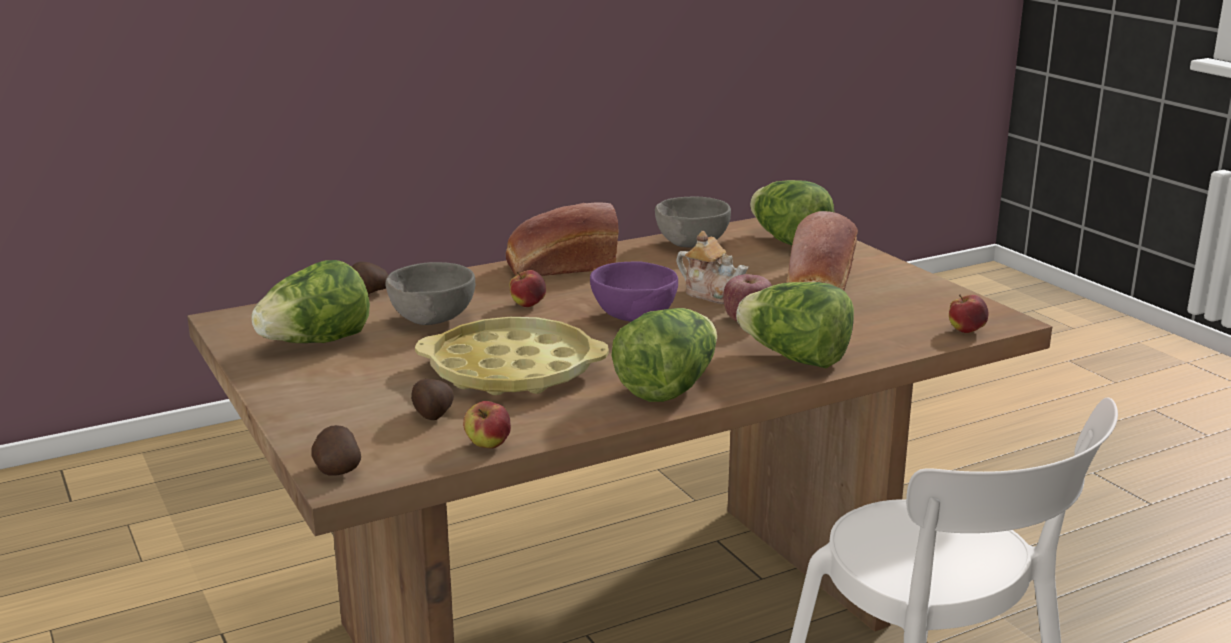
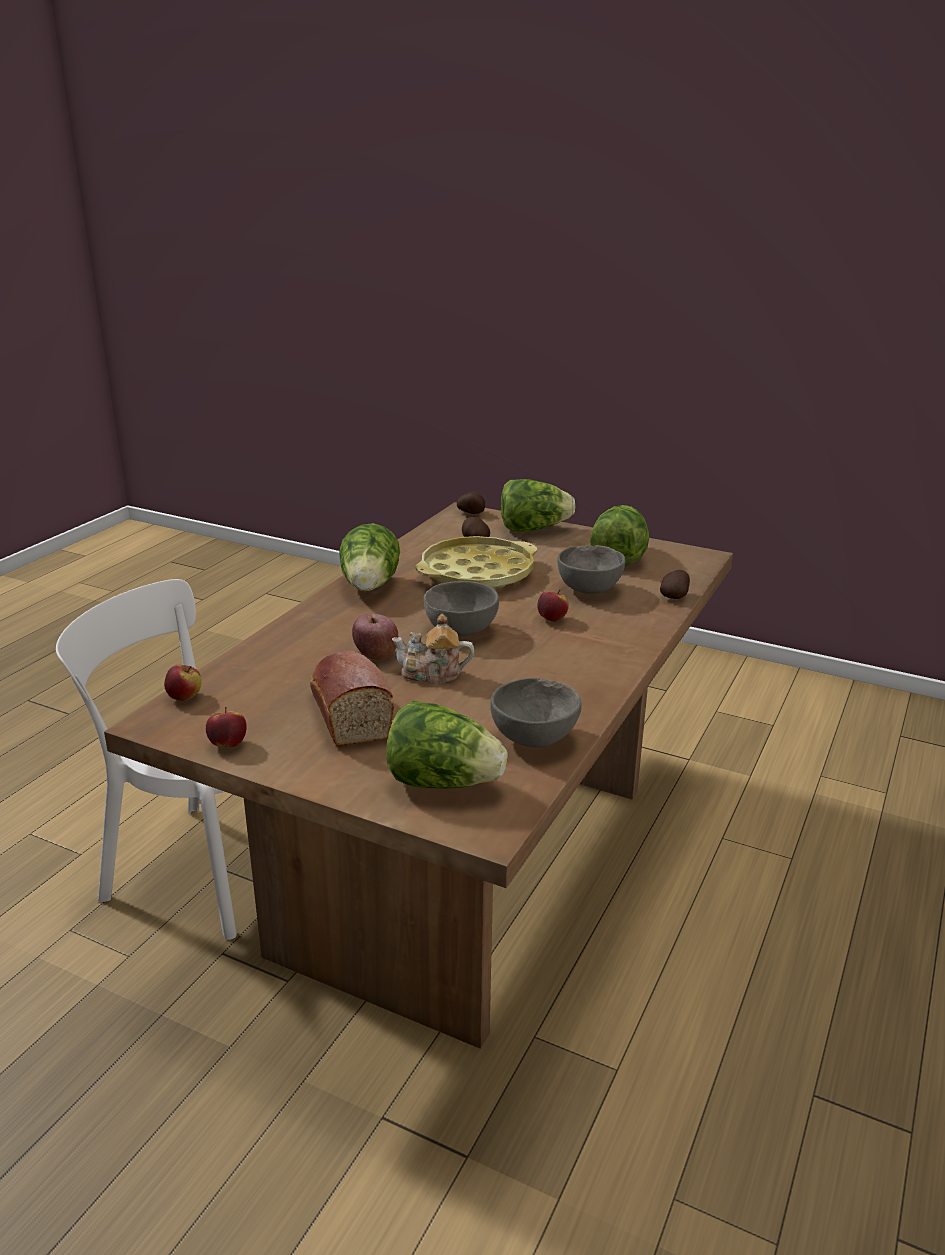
camera: 145 degrees right, 5 degrees up
apple [463,401,511,449] -> apple moved to [206,707,247,747]
bread [506,202,619,276] -> none
purple bowl [590,261,678,322] -> grey bowl [424,581,499,636]
lettuce [736,282,854,368] -> lettuce moved to [501,479,575,532]

